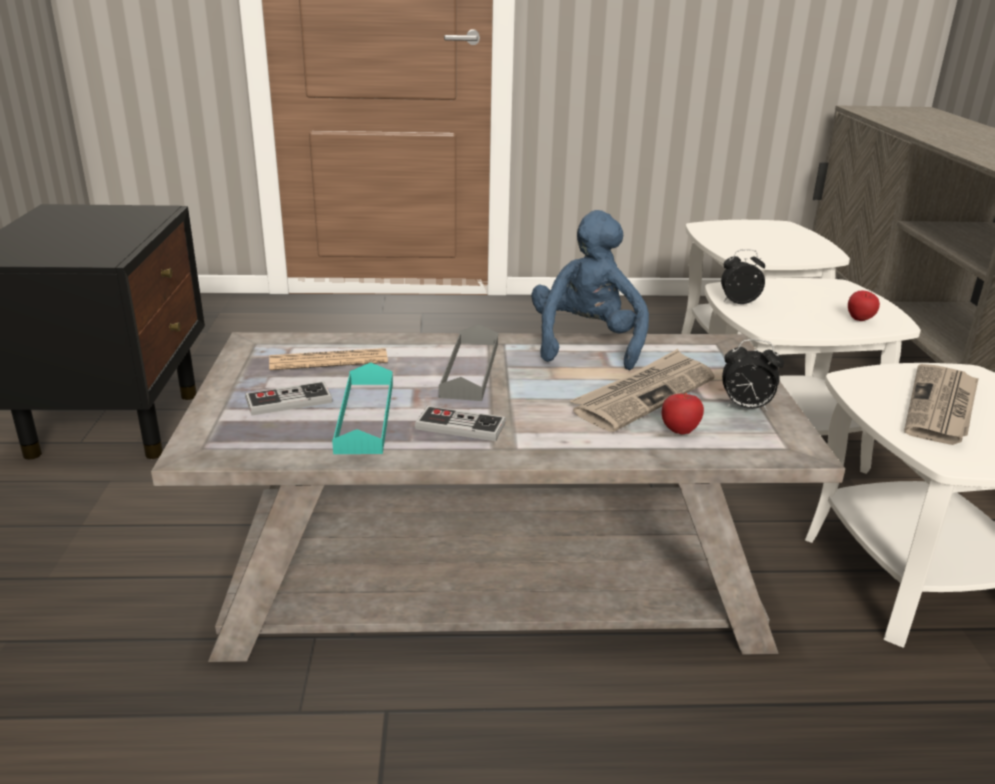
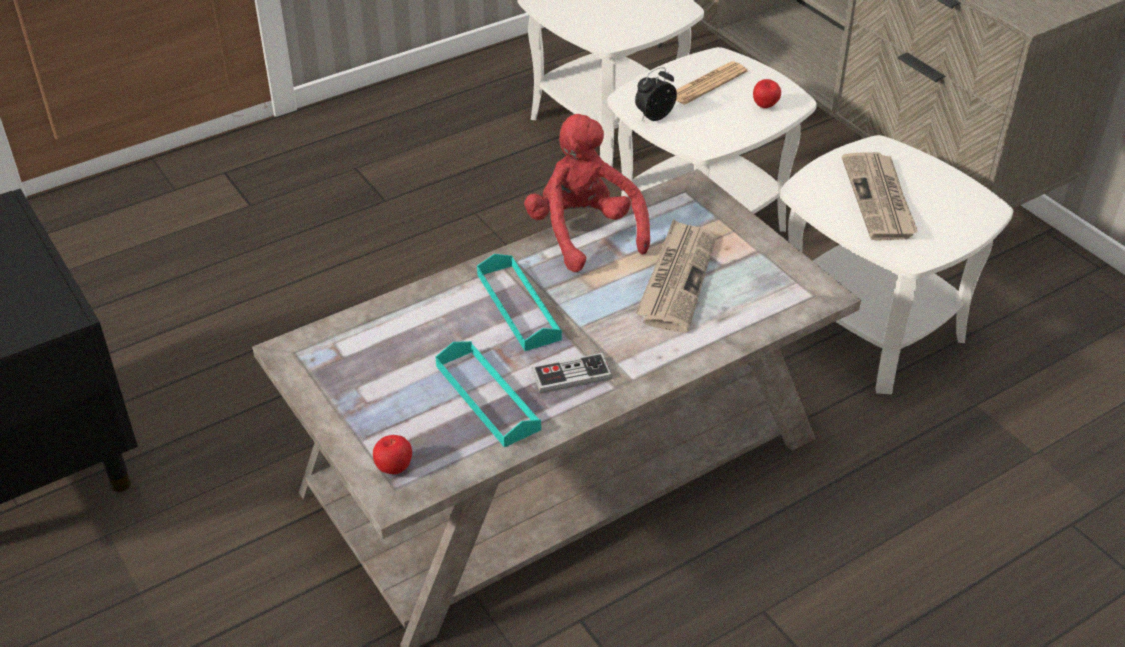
camera: 30 degrees left, 15 degrees up
game controller [245,381,332,415] -> none
newspaper [269,348,388,370] -> newspaper moved to [676,61,747,105]
grey tray [439,324,498,401] -> turquoise tray [477,254,562,351]
blue plush toy [531,210,649,370] -> red plush toy [524,114,650,272]
apple [662,393,704,435] -> apple moved to [373,435,412,474]
alarm clock [722,339,784,411] -> none

